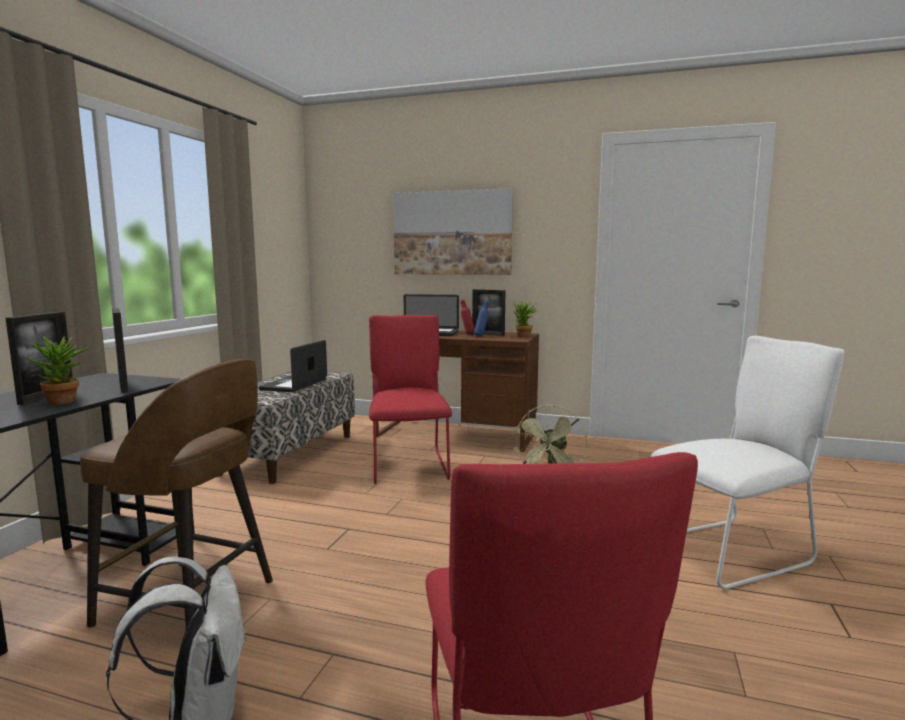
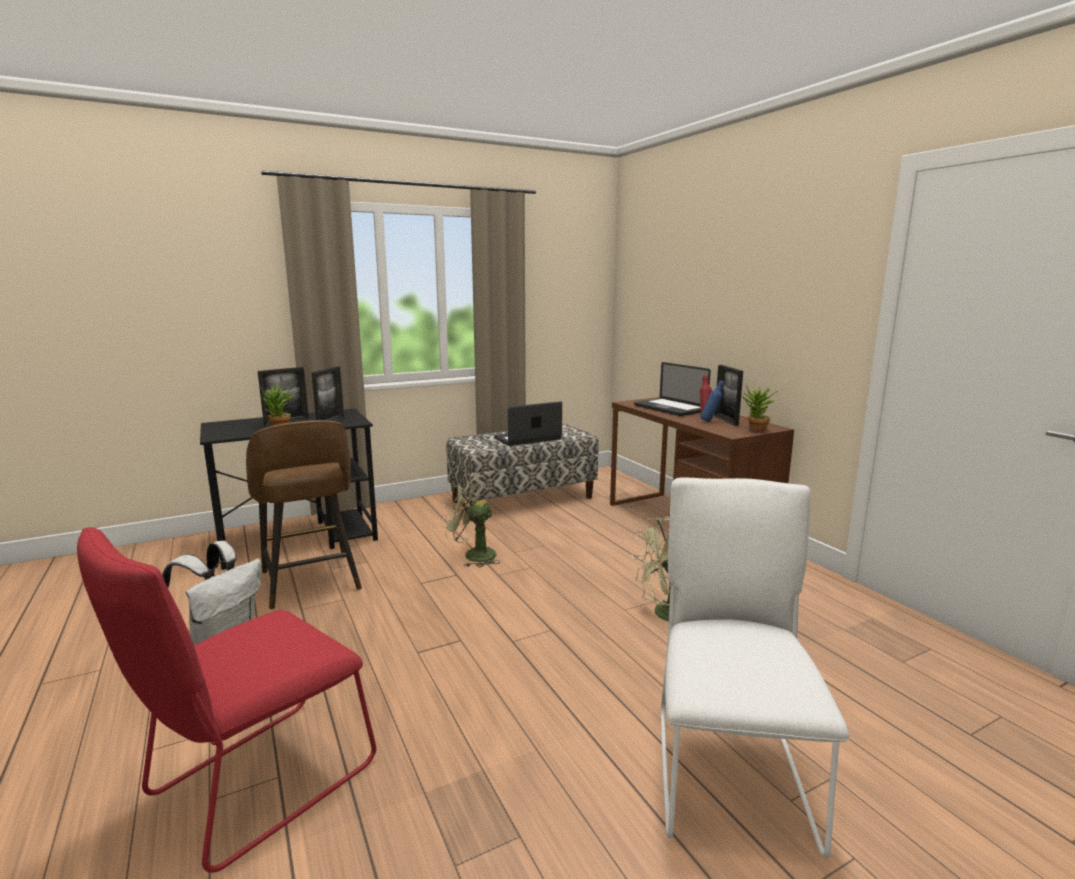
camera: 45 degrees right, 5 degrees up
red chair [369,315,452,484] -> none
picture [393,188,513,275] -> none
white chair [651,336,844,589] -> white chair turned 105 degrees counterclockwise [661,477,849,859]
none -> green fan [441,473,500,567]

